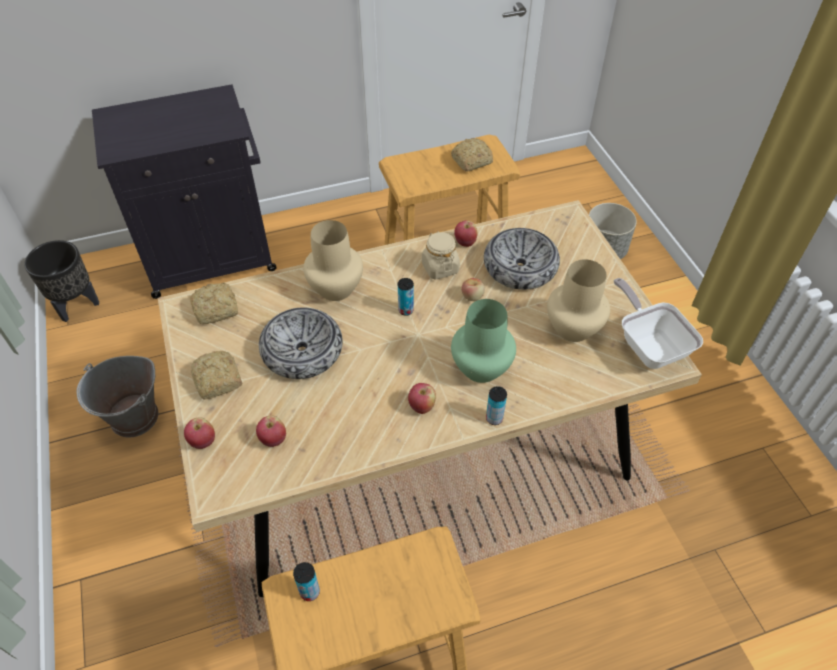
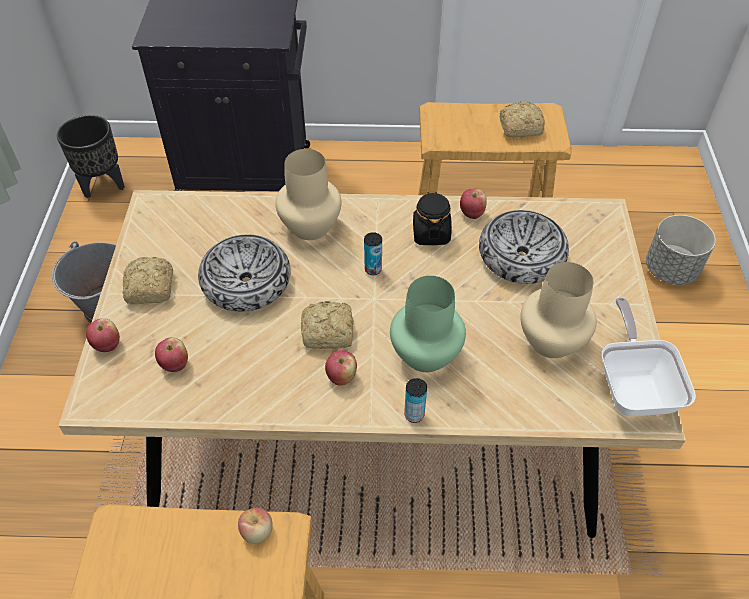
camera: 20 degrees right, 0 degrees up
bread [190,282,238,324] -> bread moved to [301,301,354,349]
can [293,562,320,601] -> none
beige jar [422,231,460,280] -> black jar [413,192,452,245]
apple [461,278,485,301] -> apple moved to [238,508,273,543]

